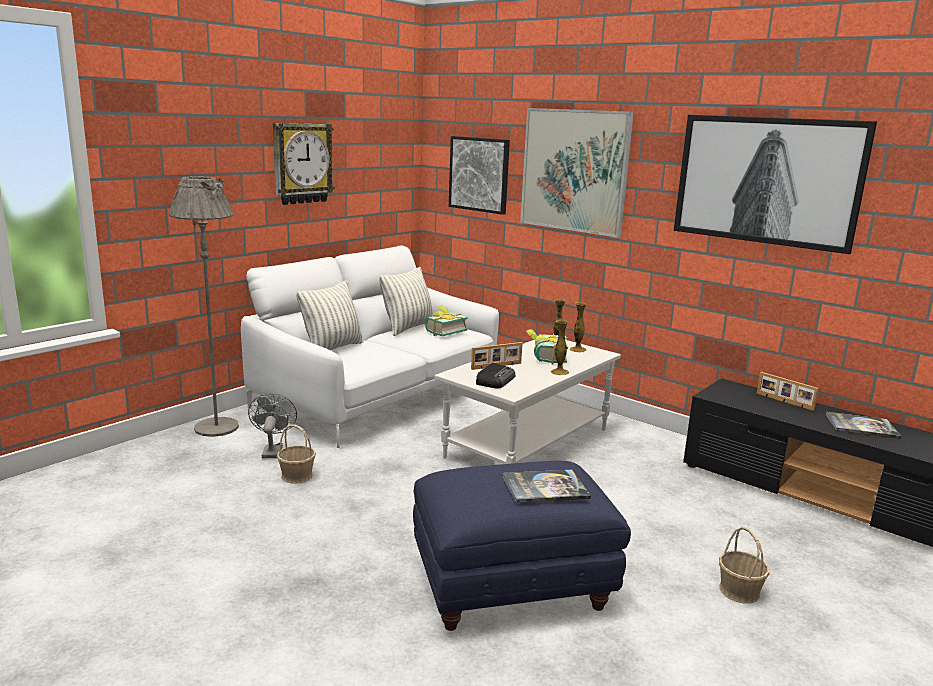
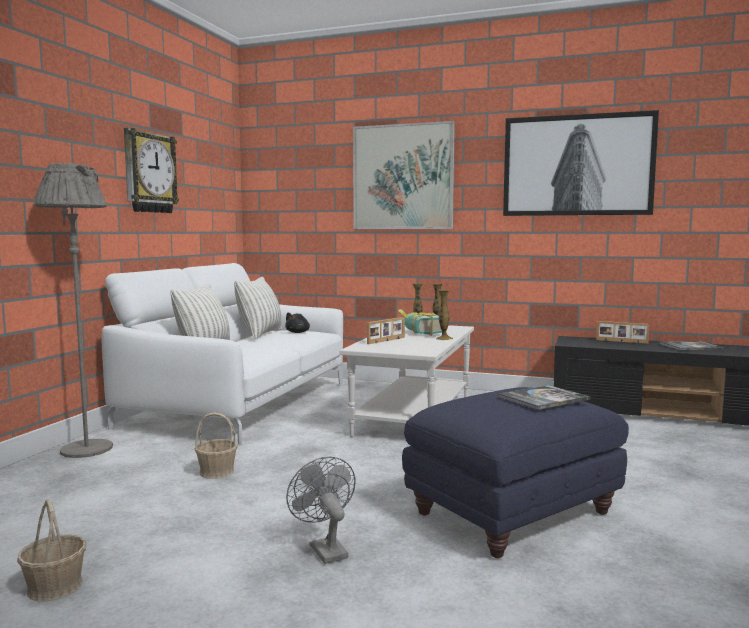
camera: 20 degrees left, 10 degrees down
grey fan [248,393,297,458] -> grey fan moved to [286,457,355,564]
book [425,306,468,336] -> black plush toy [285,312,310,333]
picture [449,136,510,215] -> none
radio [476,363,515,389] -> none
basket [719,526,770,604] -> basket moved to [17,499,86,602]

